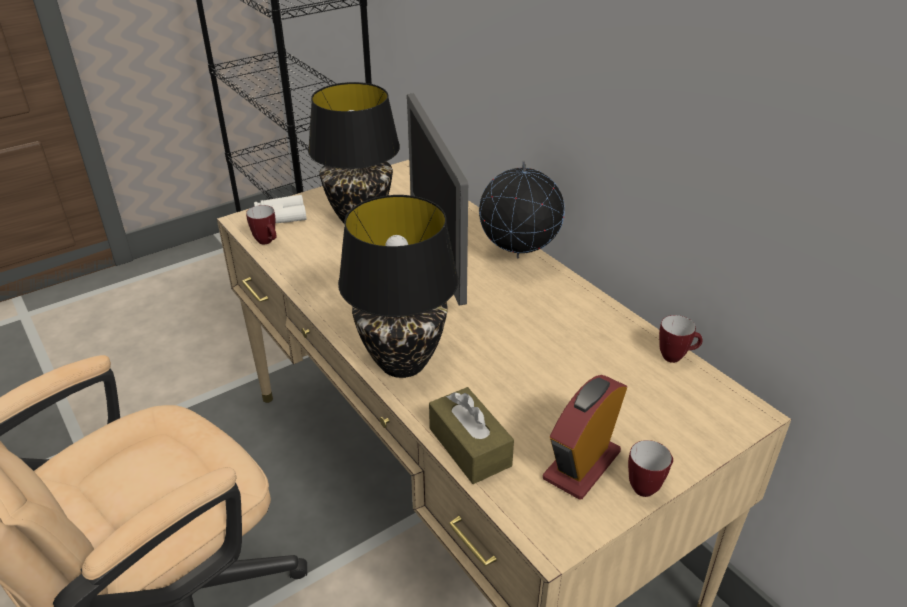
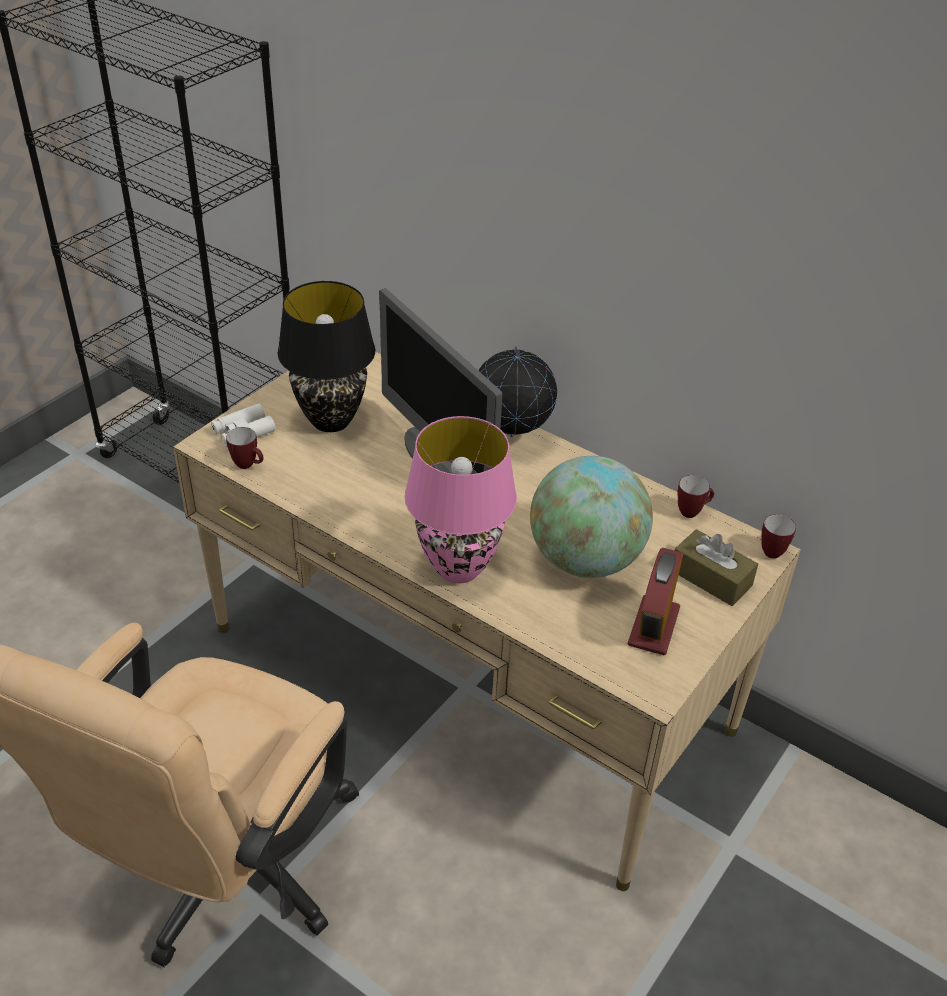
camera: 20 degrees left, 5 degrees up
black table lamp [338,195,458,378] -> pink table lamp [404,416,517,584]
brown tissue box [429,387,514,484] -> brown tissue box moved to [675,529,758,606]
mug [628,440,673,497] -> mug moved to [761,515,796,559]
none -> globe [530,456,653,578]

